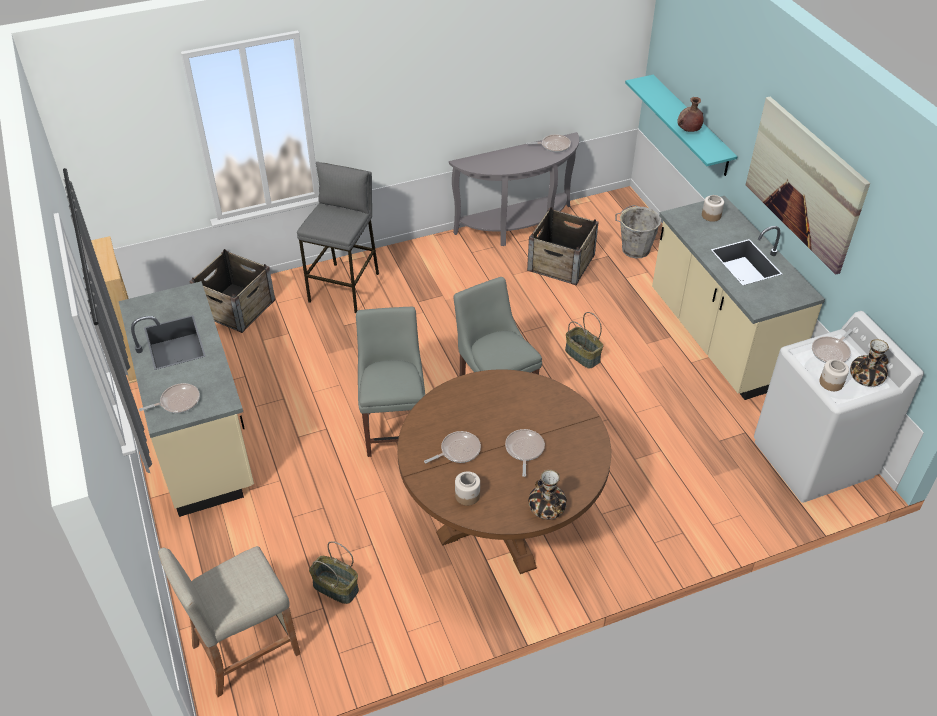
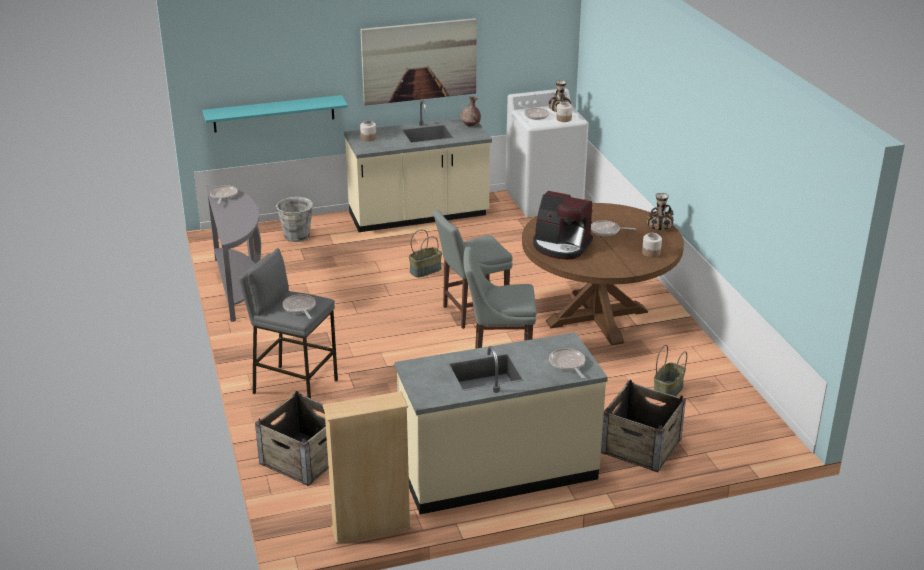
camera: 85 degrees left, 15 degrees down
beige stool [158,546,300,697] -> none
frying pan [424,431,481,463] -> frying pan moved to [283,294,316,319]
crate [527,207,599,285] -> crate moved to [601,380,686,472]
brown vase [677,97,704,132] -> brown vase moved to [461,96,481,127]
none -> coffee machine [533,191,593,260]

